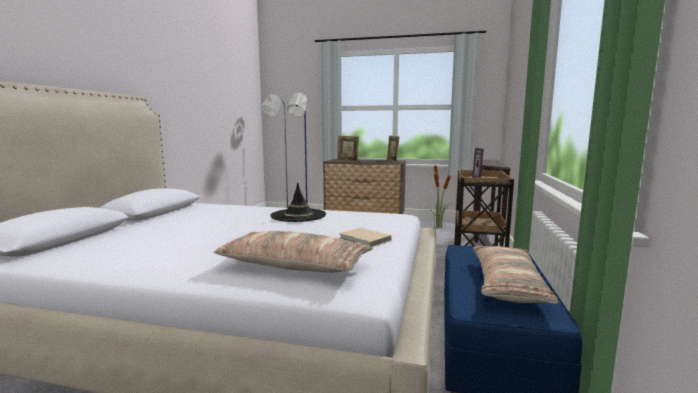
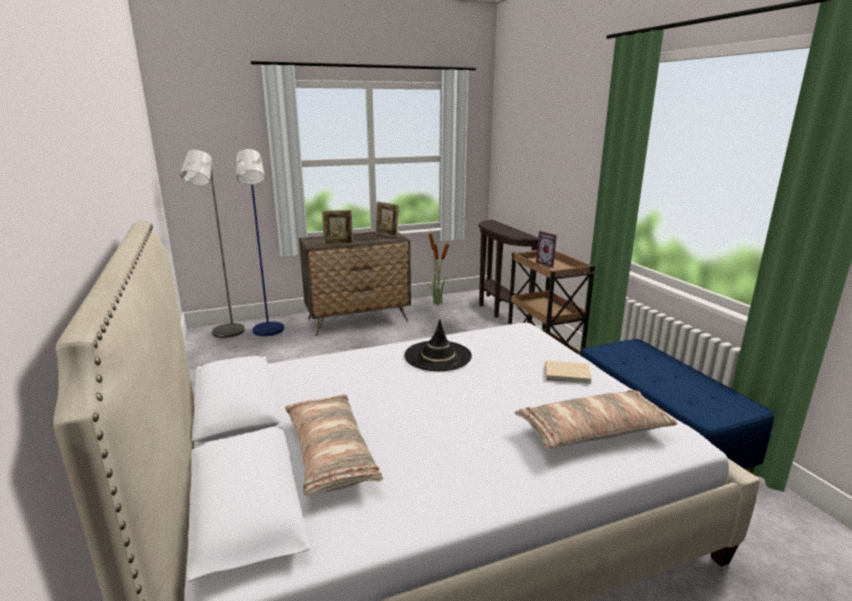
camera: 35 degrees left, 10 degrees up
pillow [473,246,559,304] -> pillow moved to [285,394,383,497]

